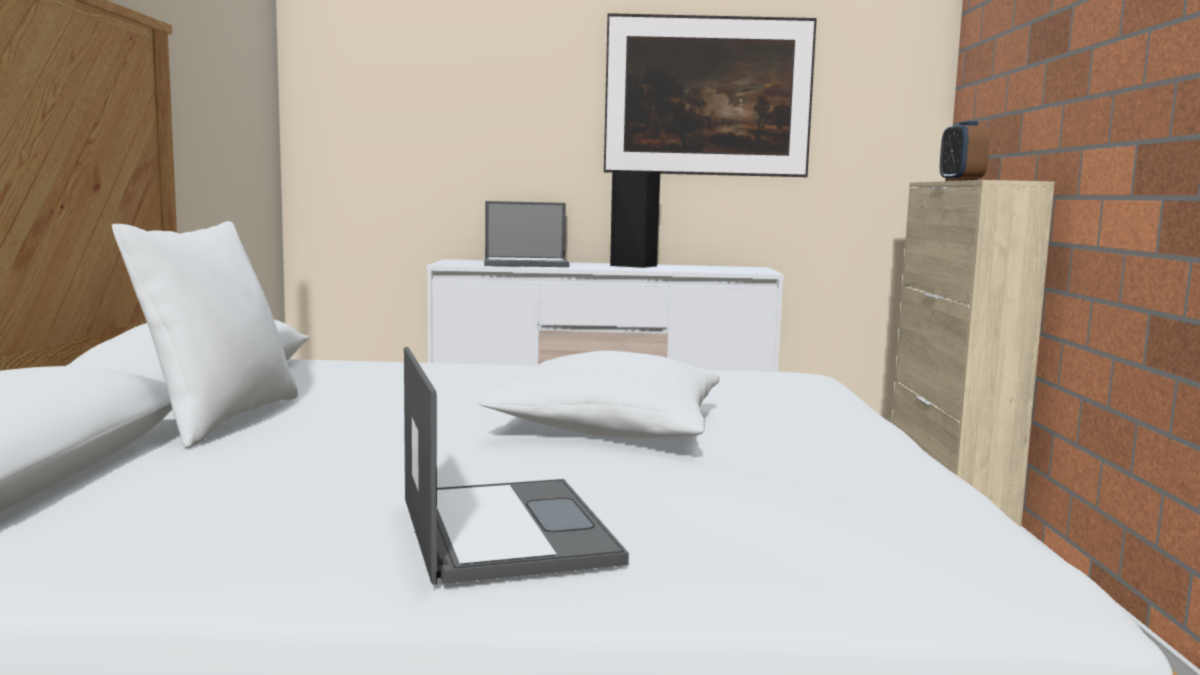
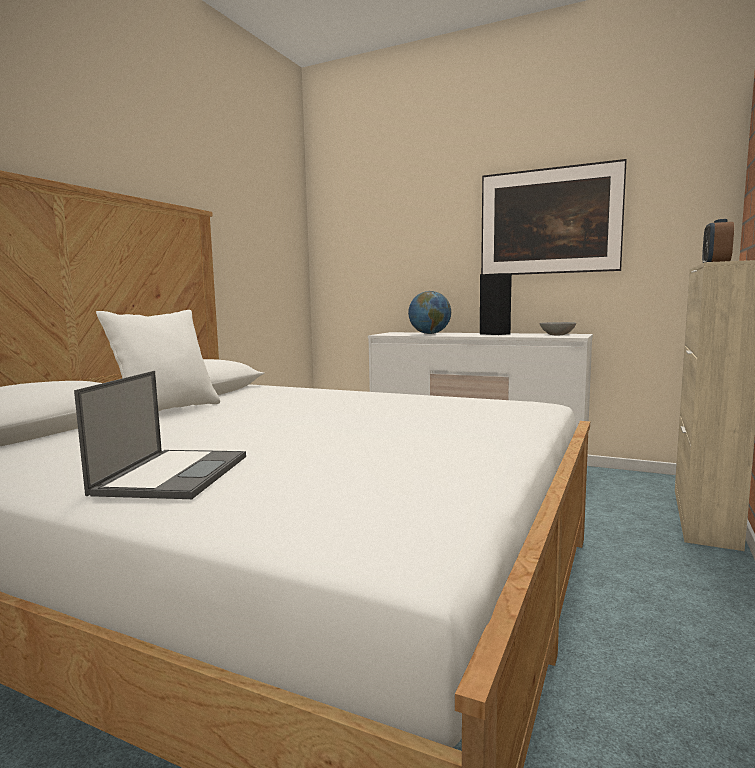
camera: 25 degrees right, 0 degrees up
white pillow [477,351,720,439] -> none
laptop [484,201,570,267] -> globe [408,291,451,334]
none -> grey bowl [540,322,576,335]

